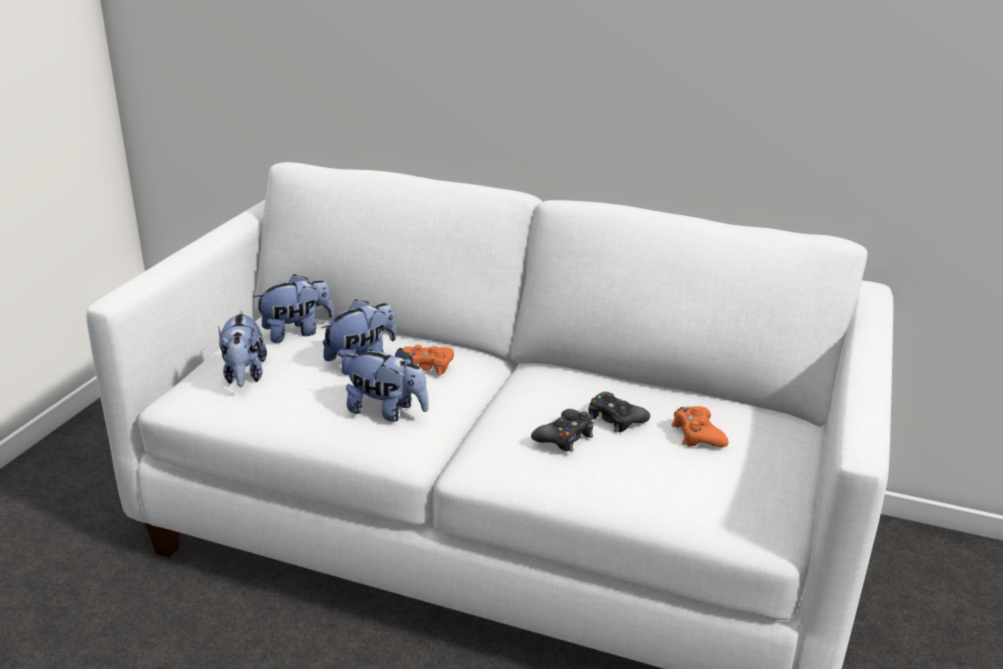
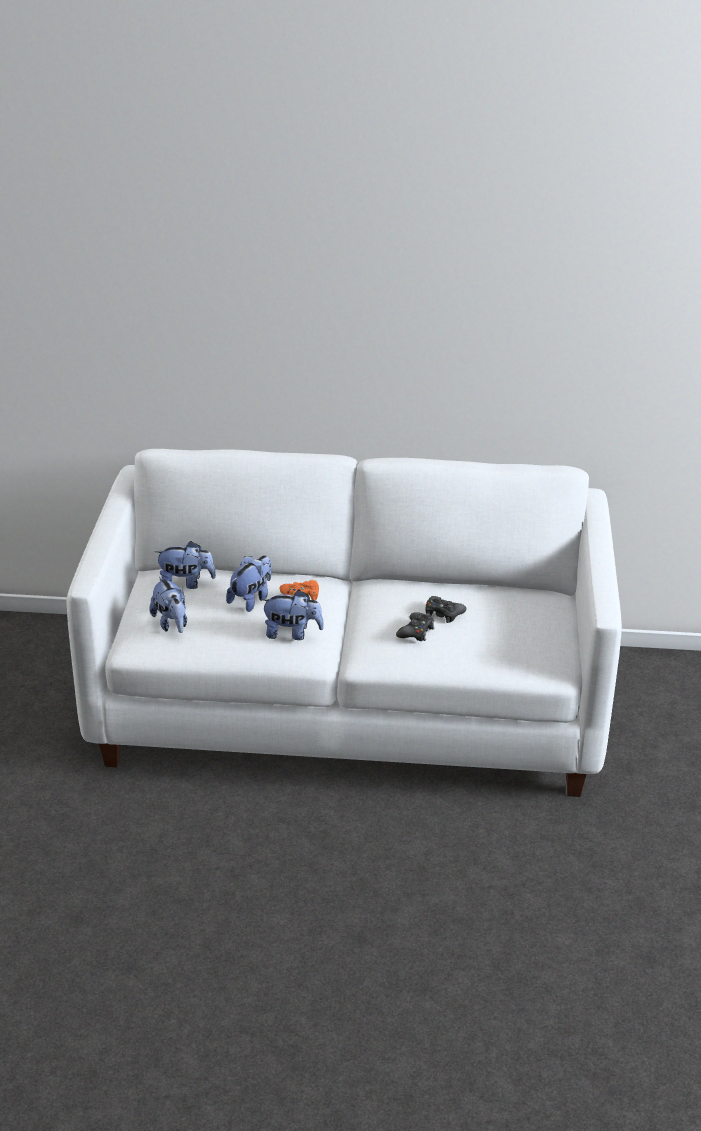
camera: 15 degrees left, 5 degrees up
plush toy [253,274,334,343] -> plush toy turned 45 degrees clockwise [154,541,216,589]
orange game controller [671,406,729,447] -> none

